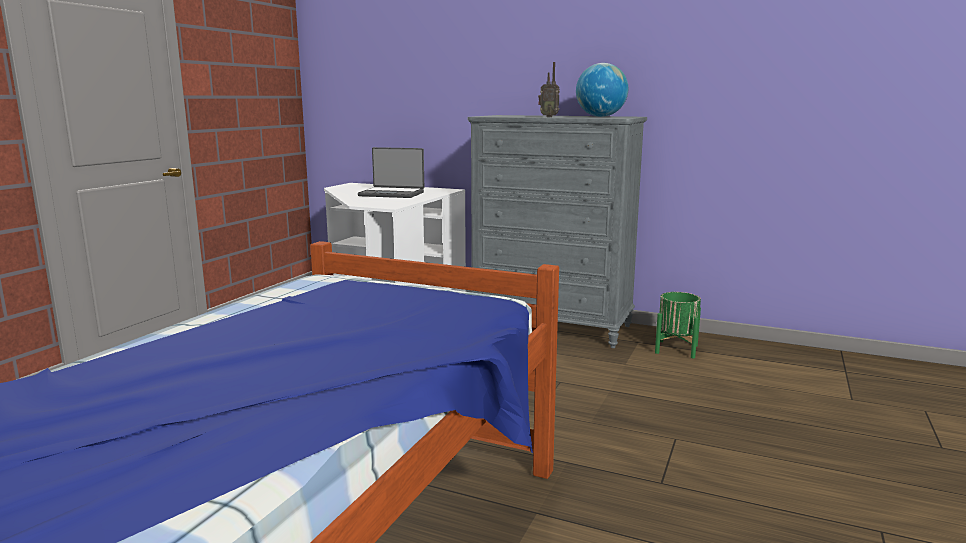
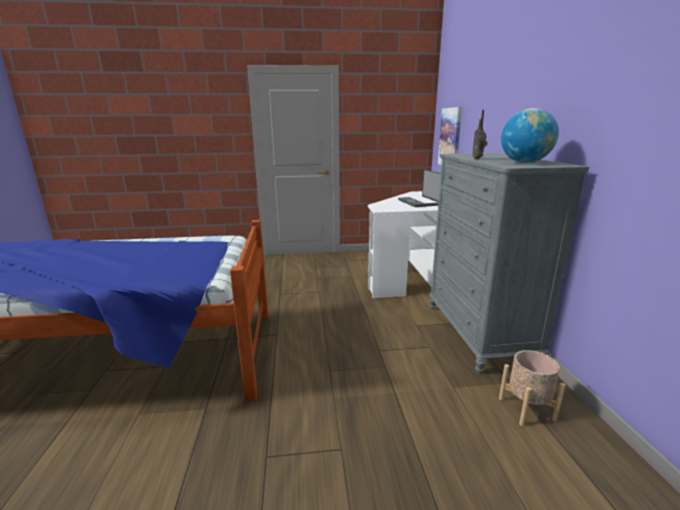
camera: 60 degrees right, 5 degrees up
green planter [655,292,701,359] -> beige planter [499,350,566,426]
none -> picture [438,107,462,165]

